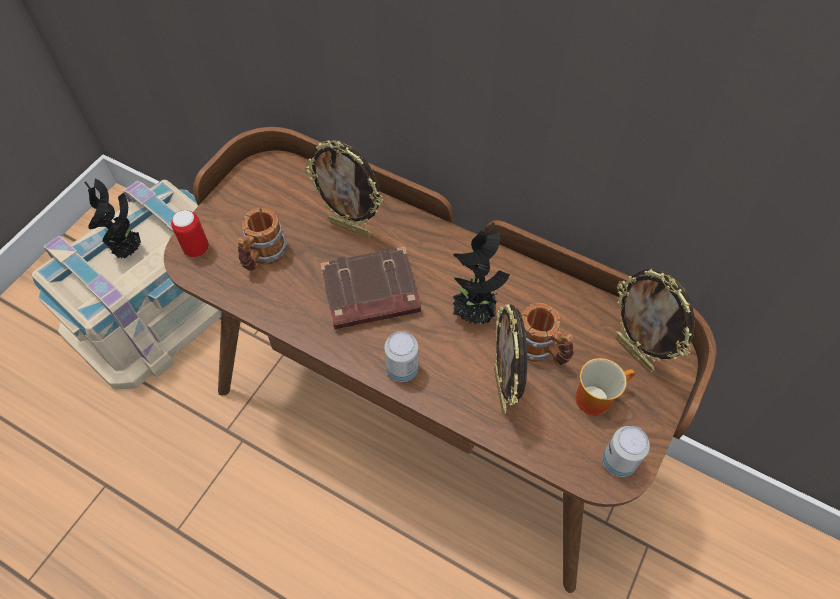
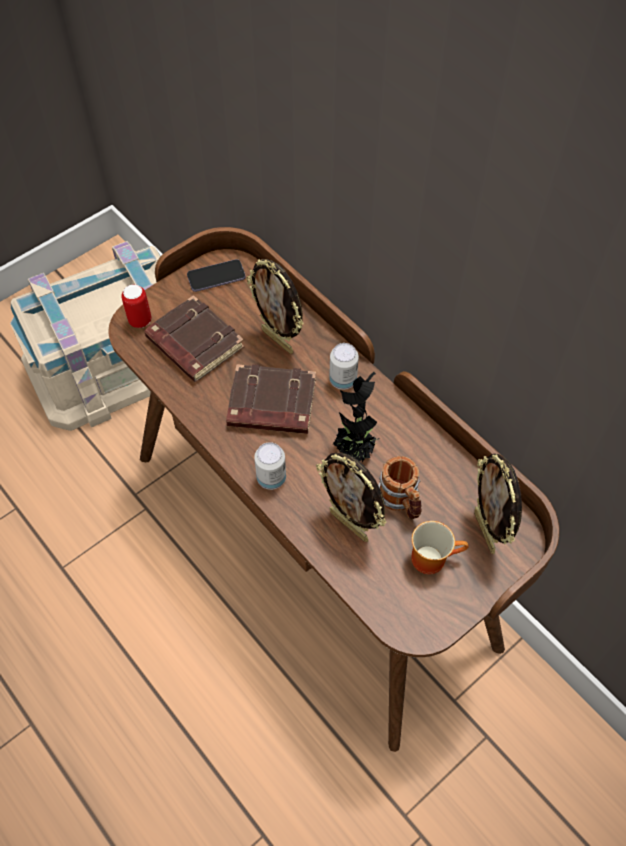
camera: 20 degrees right, 0 degrees up
potted plant [84,179,142,259] -> none
mug [237,207,288,271] -> brown book [144,295,244,382]
picture frame [494,304,527,415] -> picture frame turned 60 degrees counterclockwise [316,452,387,542]
can [602,426,650,477] -> can moved to [329,343,359,390]
none -> phone [187,259,246,292]

